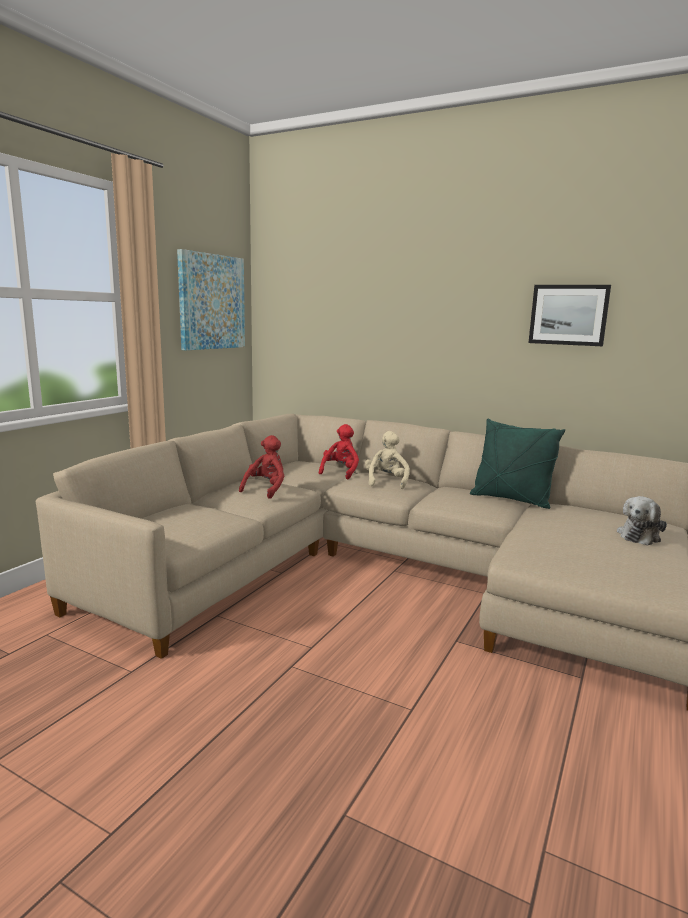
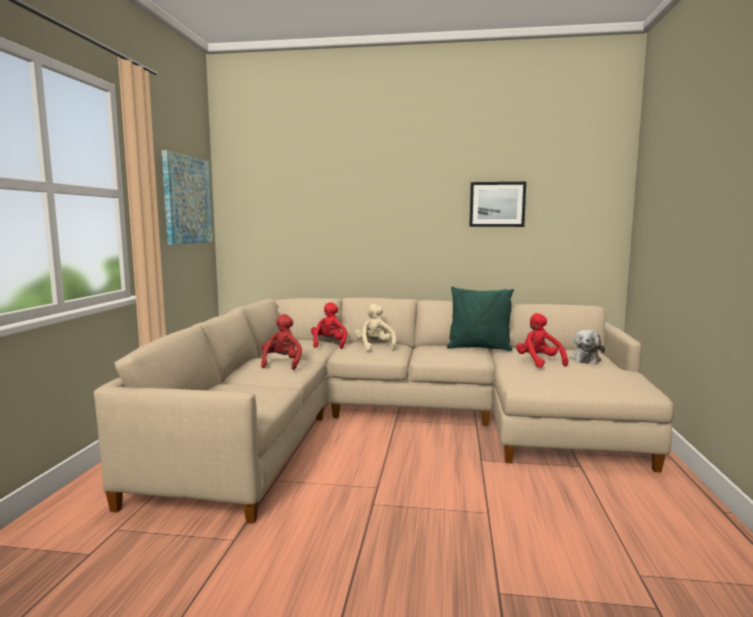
camera: 20 degrees left, 5 degrees down
none -> red plush toy [516,313,568,368]

